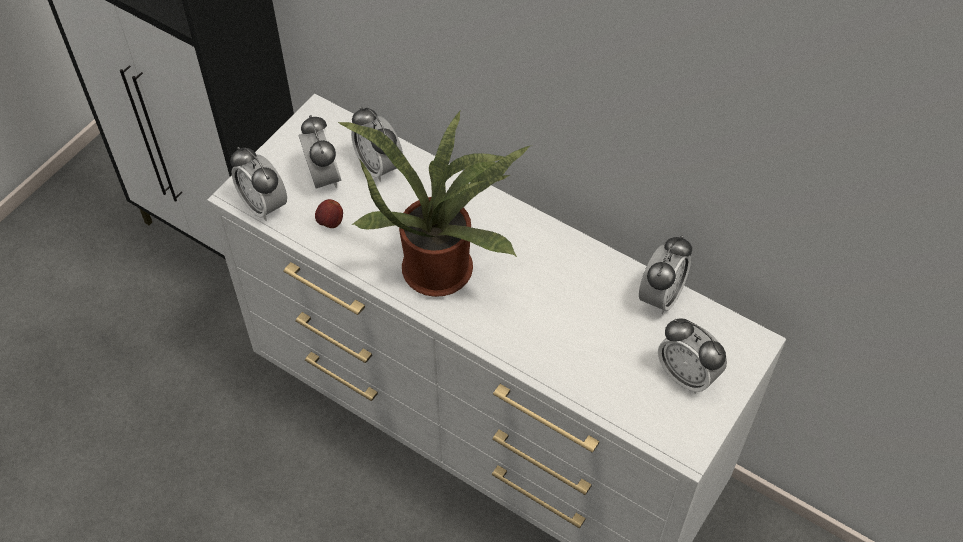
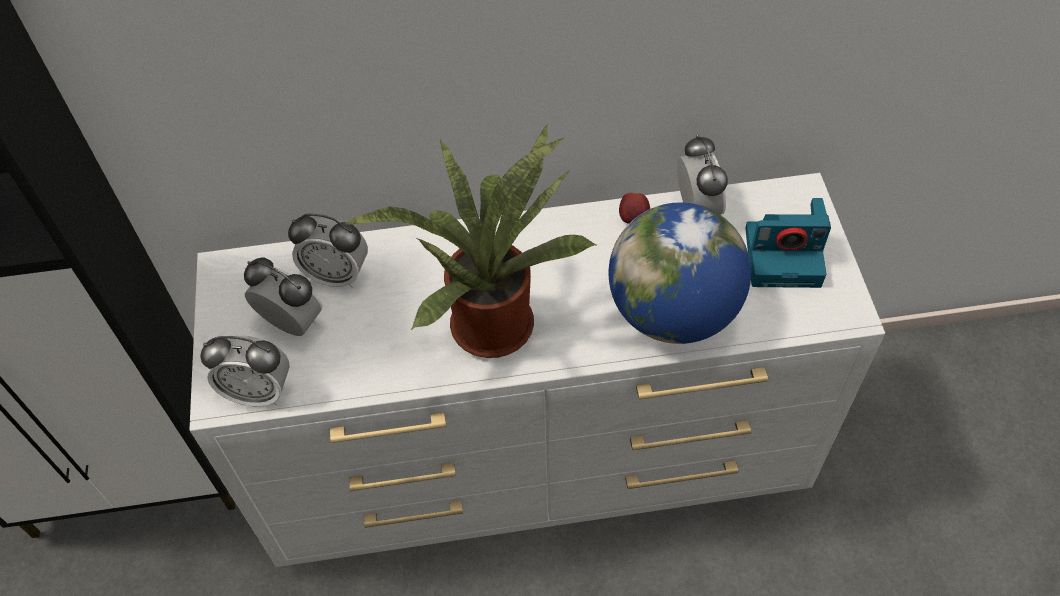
camera: 40 degrees left, 0 degrees up
apple [315,199,343,228] -> apple moved to [619,193,650,224]
alarm clock [658,318,727,394] -> camera [745,198,831,288]
none -> globe [608,202,751,344]

